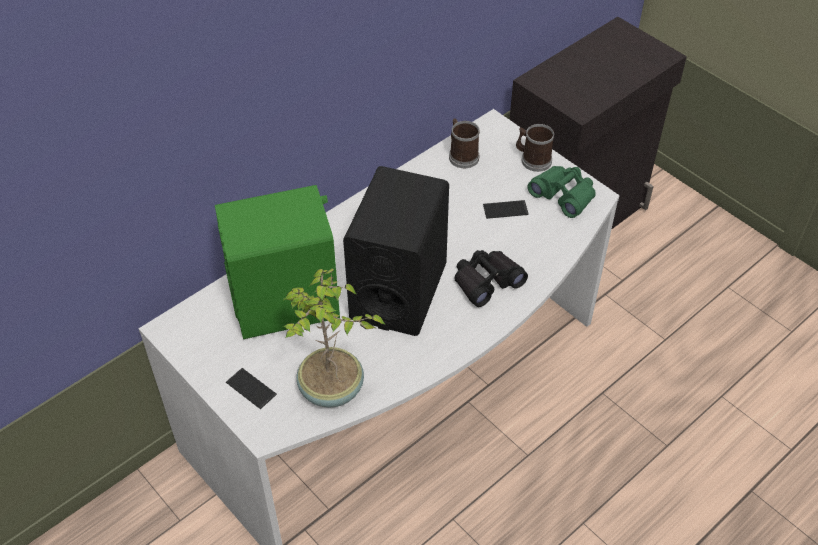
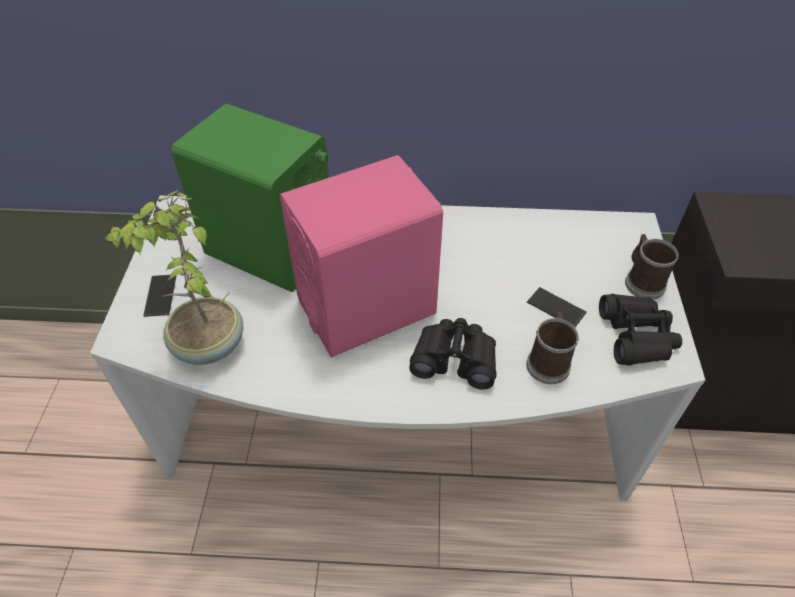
camera: 45 degrees right, 0 degrees up
black speaker [343,166,449,336] -> pink speaker [280,155,443,357]
mug [449,118,480,168] -> mug moved to [526,311,579,384]
green binoculars [527,166,596,218] -> black binoculars [599,294,682,365]

